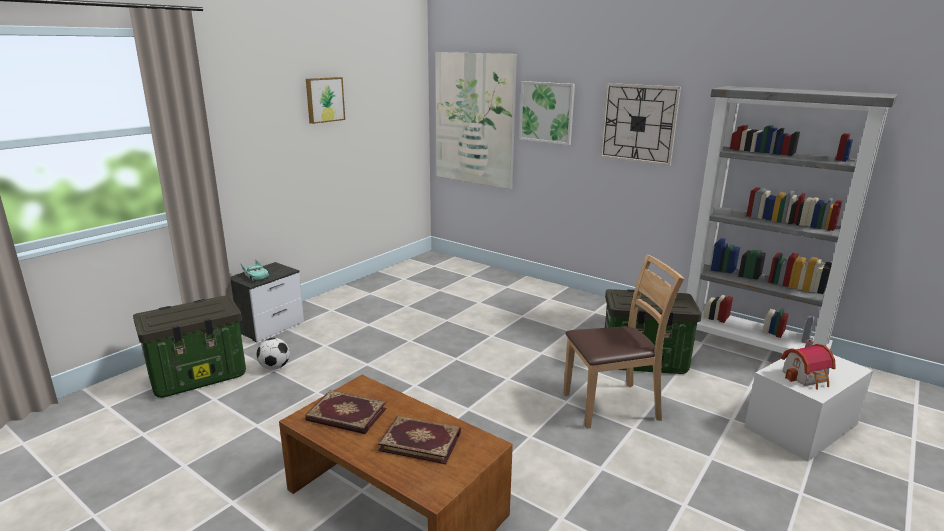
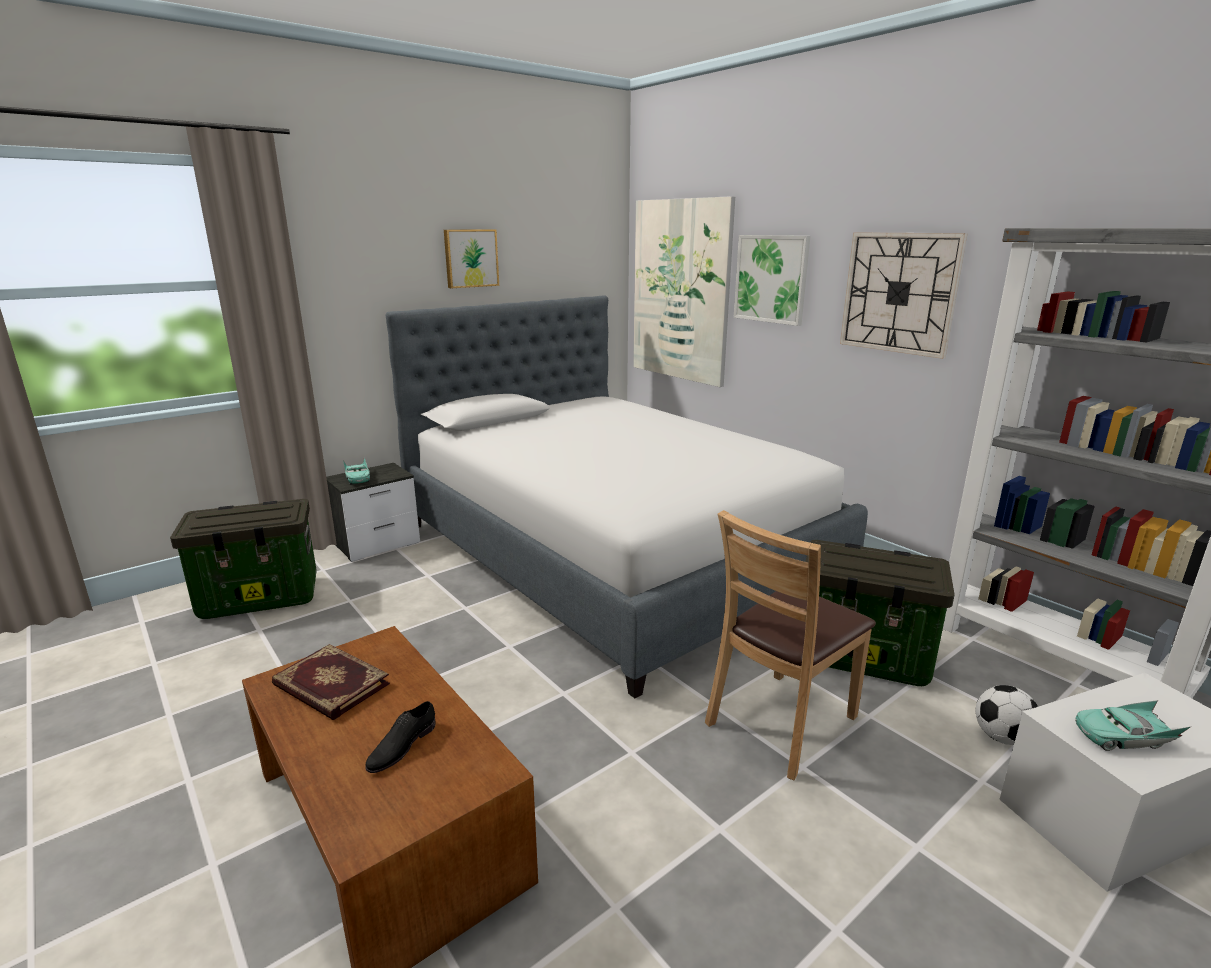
camera: 15 degrees right, 0 degrees up
football [257,338,290,370] -> football moved to [976,685,1038,745]
book [378,416,461,464] -> black shoe [365,701,436,773]
brown chair [563,254,684,429] -> brown chair turned 135 degrees clockwise [705,510,876,780]
toy house [781,339,836,390] -> turquoise toy car [1075,700,1190,751]
none -> bed [386,295,868,698]

